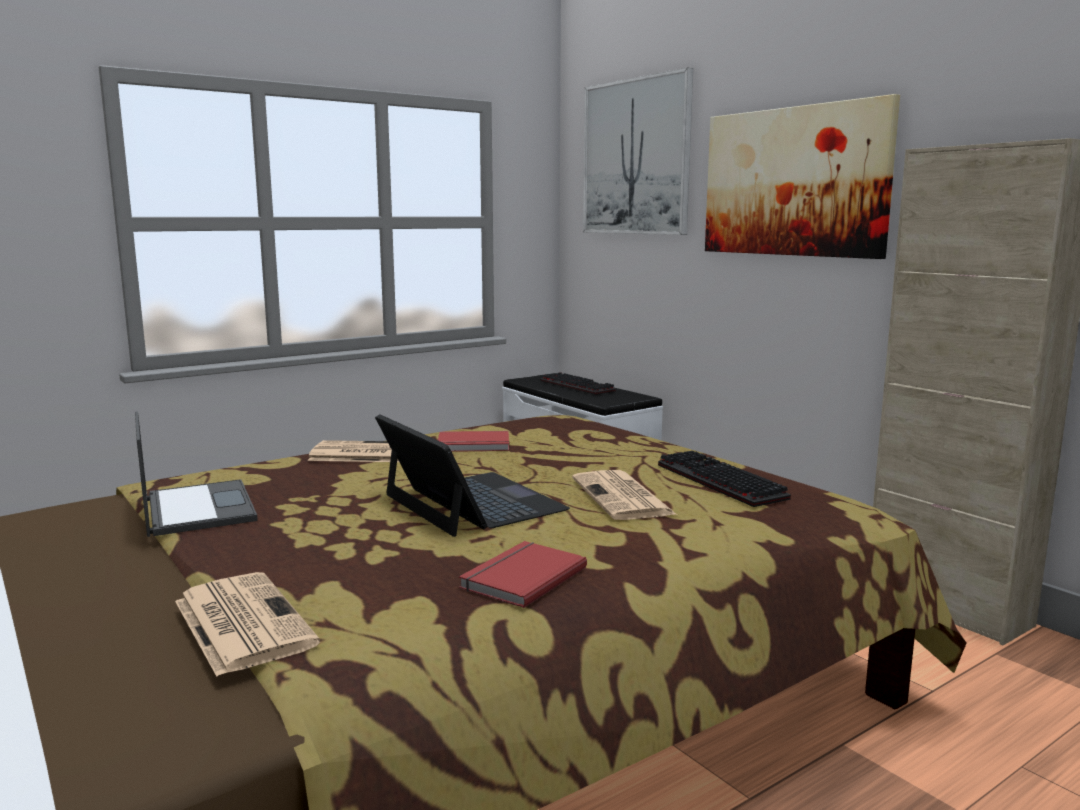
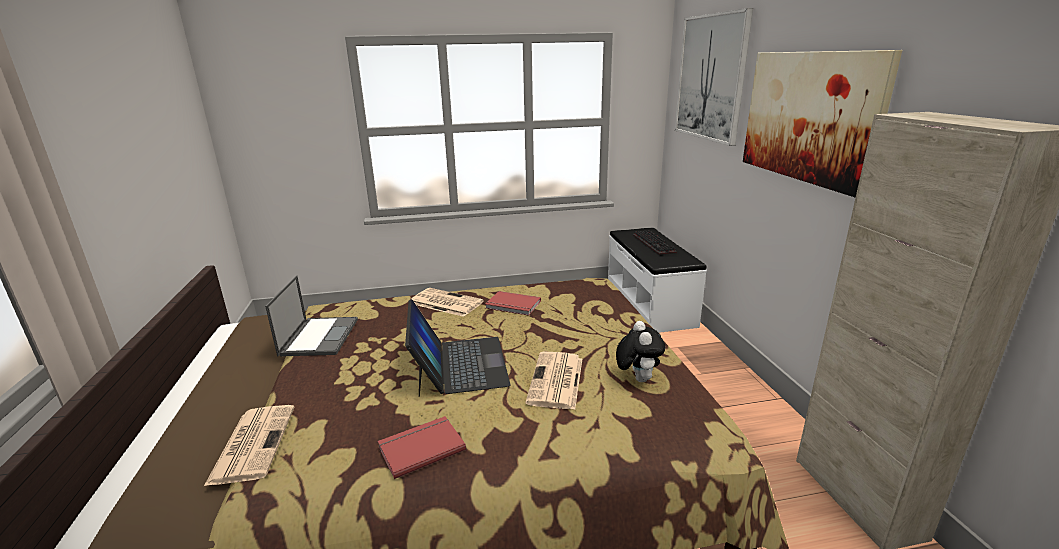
camera: 25 degrees right, 10 degrees up
keyboard [658,451,791,507] -> plush toy [616,321,665,382]

